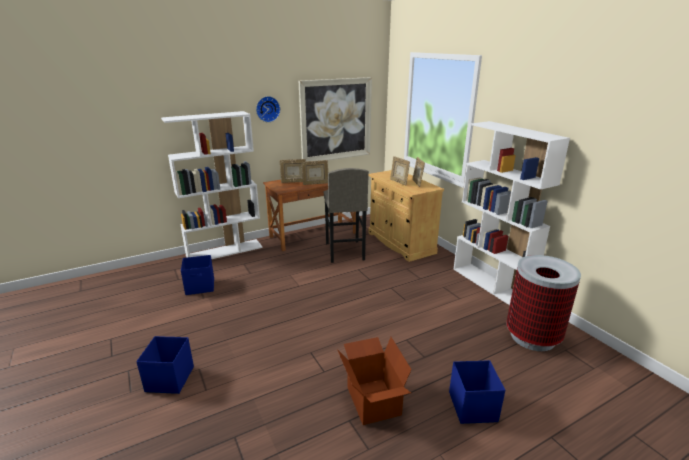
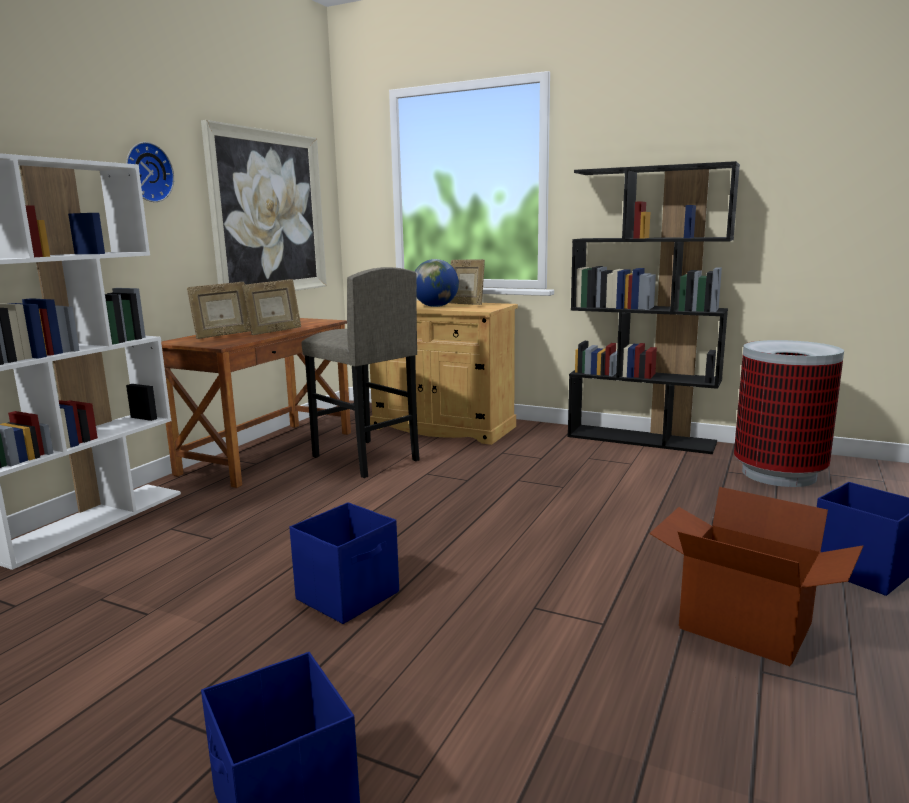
camera: 35 degrees left, 10 degrees down
blue storage box [181,255,214,295] -> blue storage box moved to [290,502,399,624]
picture frame [390,156,410,186] -> globe [414,259,459,307]
white bookcase [453,121,570,305] -> black bookcase [568,161,740,454]

